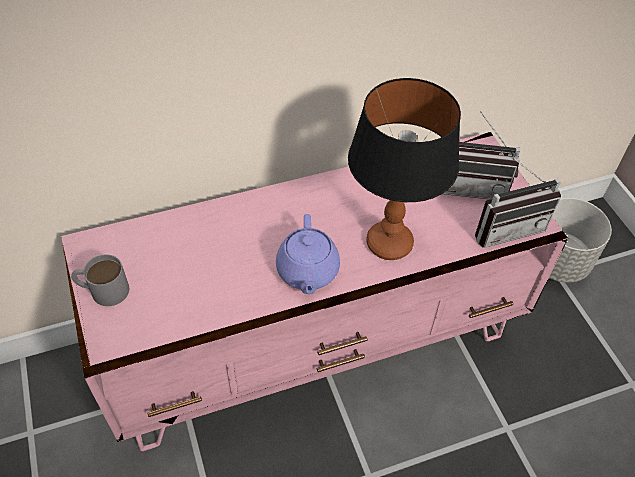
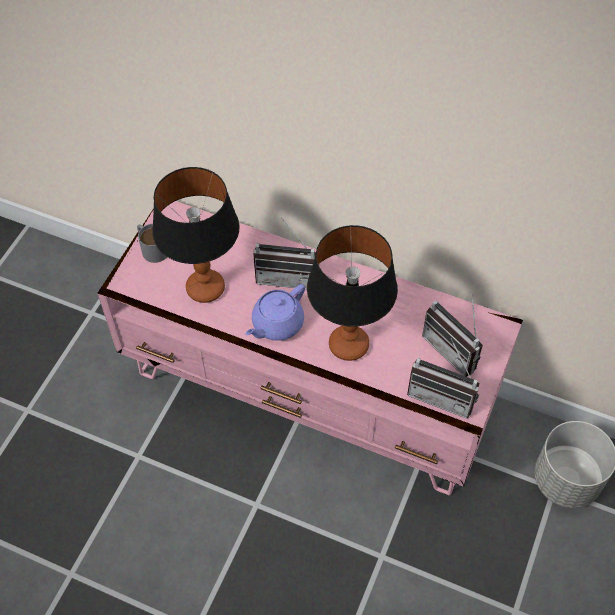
camera: 45 degrees right, 5 degrees up
none -> table lamp [152,167,240,303]
none -> radio [253,218,316,289]

